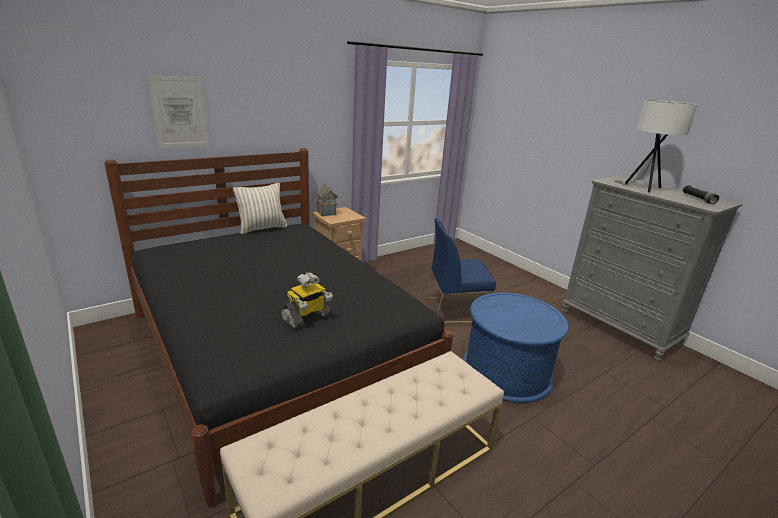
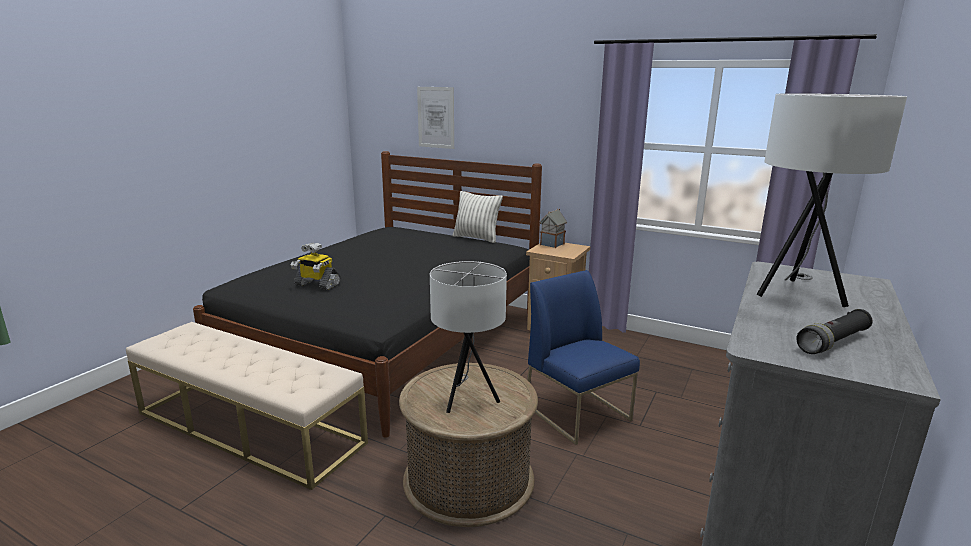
camera: 65 degrees right, 5 degrees down
blue coffee table [462,292,569,403] -> brown coffee table [399,363,538,527]
none -> white table lamp [430,261,507,413]

